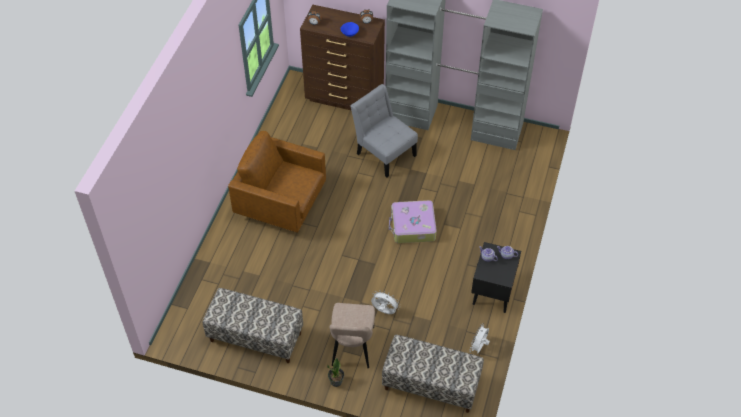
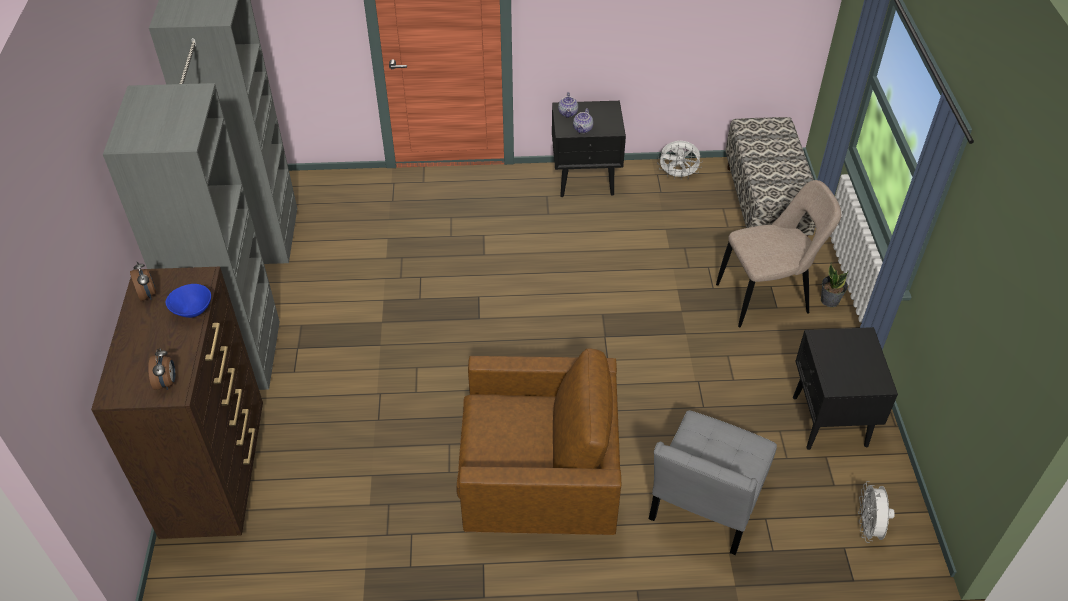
camera: 110 degrees left, 5 degrees down
bench [203,288,303,363] -> black nightstand [793,327,898,450]
brown armchair [228,131,326,233] -> brown armchair turned 90 degrees counterclockwise [457,349,621,535]
grey chair [351,84,418,177] -> grey chair moved to [649,411,777,555]
white fan [371,291,400,314] -> white fan moved to [858,481,895,543]
suitcase [389,200,437,243] -> none

